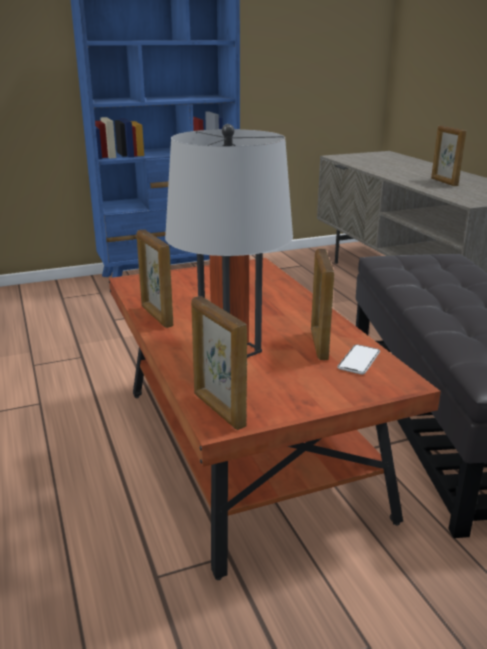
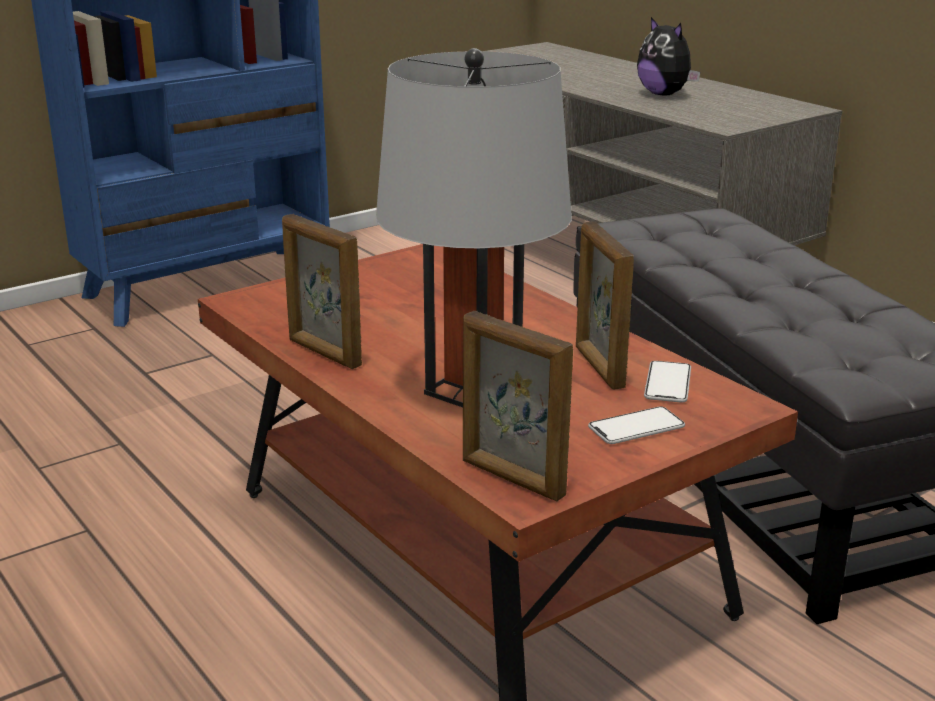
camera: 15 degrees left, 0 degrees up
picture frame [431,125,466,186] -> plush toy [637,17,700,95]
none -> phone [588,406,685,444]

